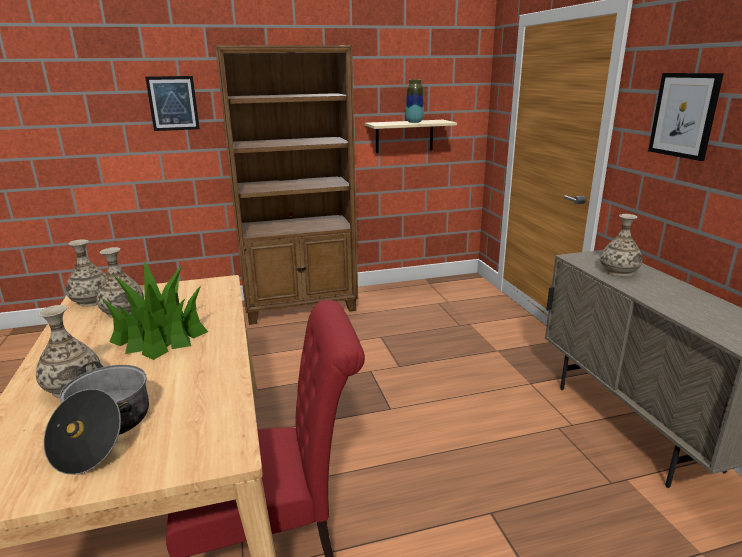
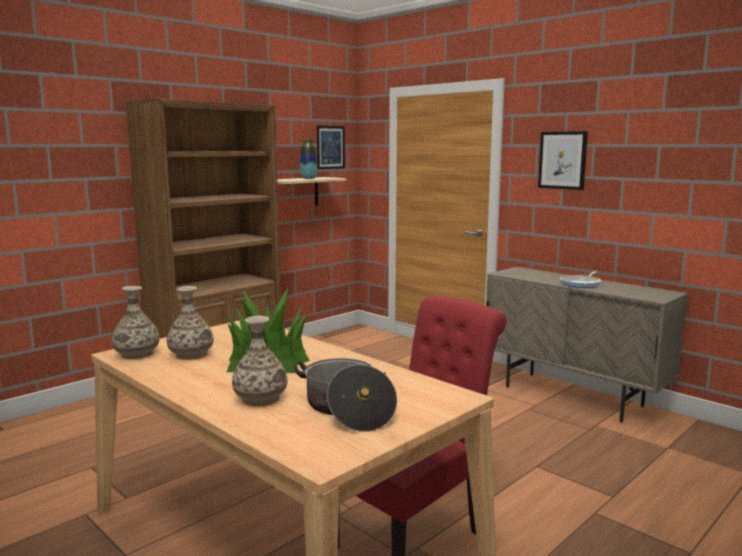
camera: 30 degrees left, 10 degrees down
picture [145,76,200,131] -> picture moved to [317,126,345,169]
vase [600,214,642,277] -> none
none -> frying pan [560,271,601,288]

